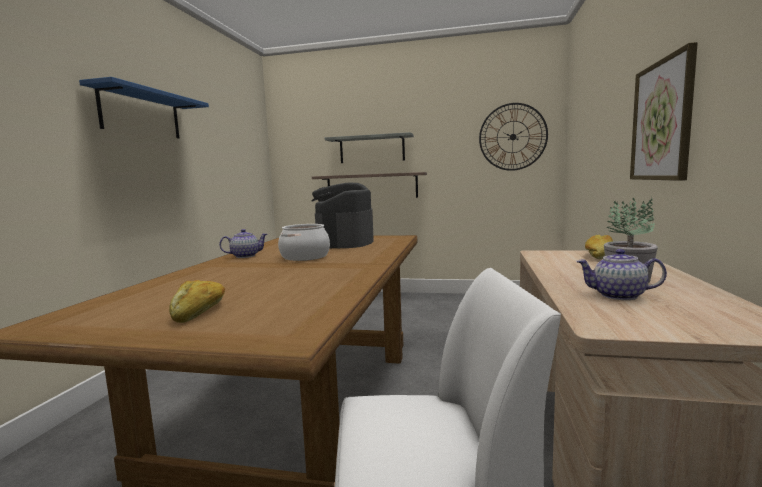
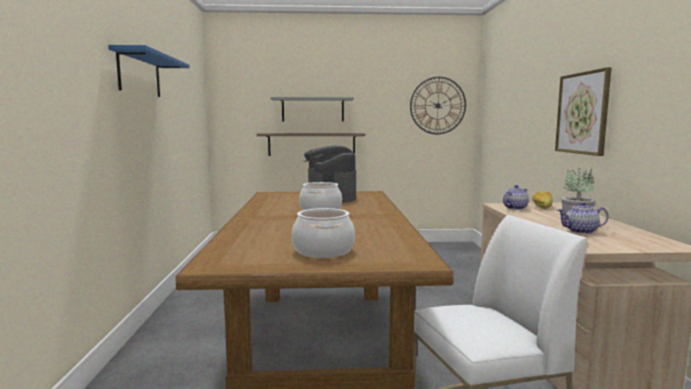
camera: 15 degrees left, 0 degrees up
bread [169,280,225,323] -> cooking pot [292,208,355,258]
teapot [219,229,267,258] -> teapot moved to [503,185,529,210]

